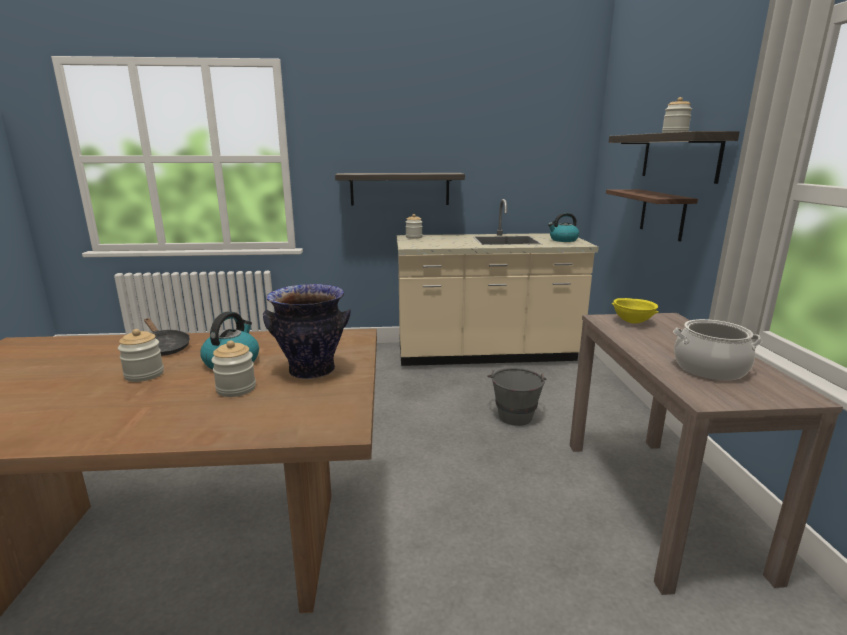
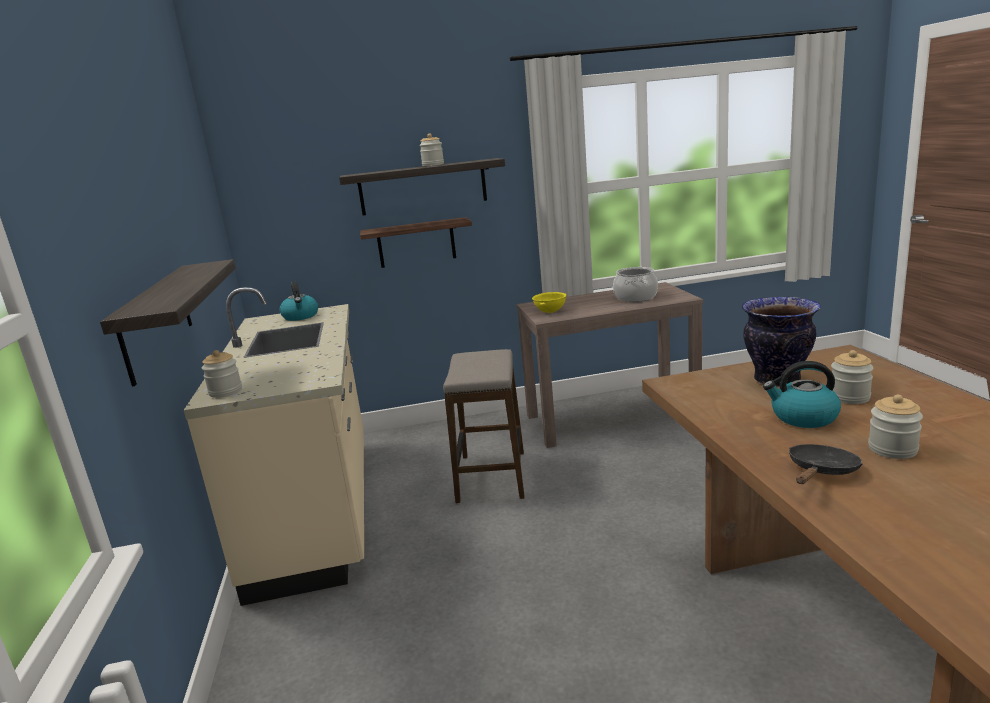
camera: 95 degrees left, 0 degrees up
grey bucket [487,368,546,426] -> stool [443,349,524,503]

